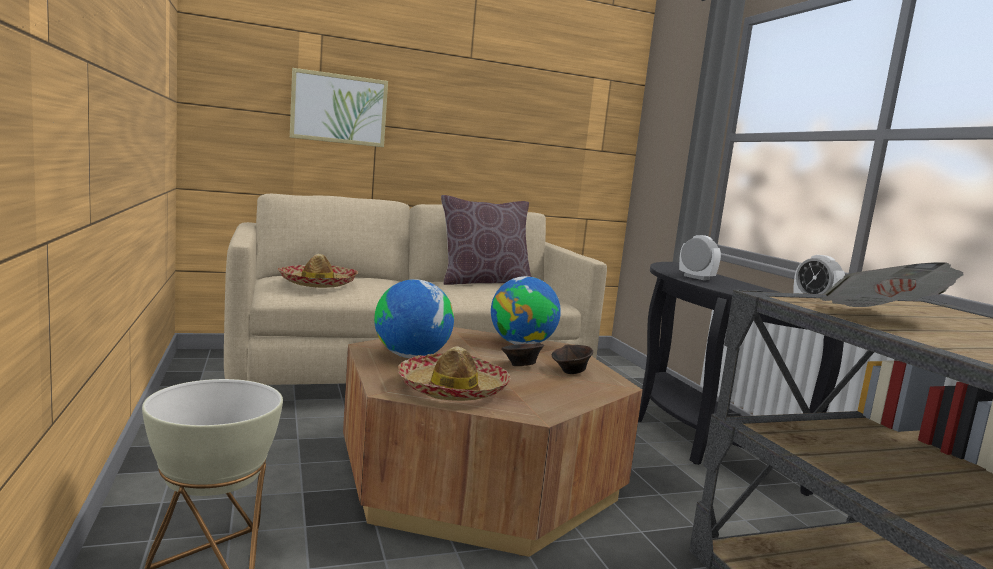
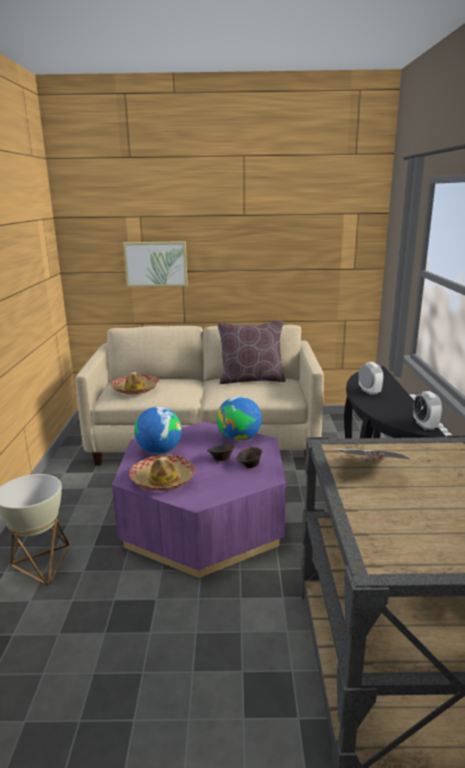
camera: 20 degrees right, 10 degrees up
brown coffee table [343,327,643,557] -> purple coffee table [112,422,286,578]

